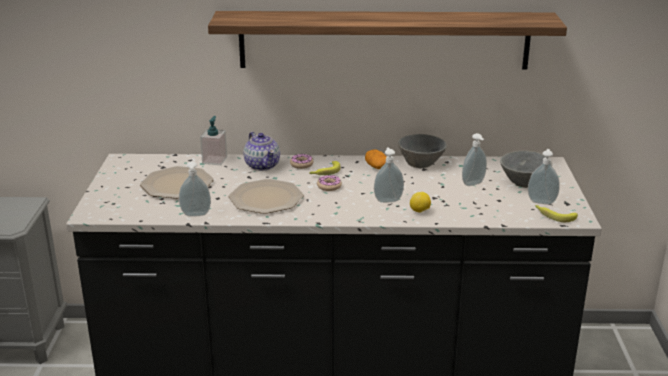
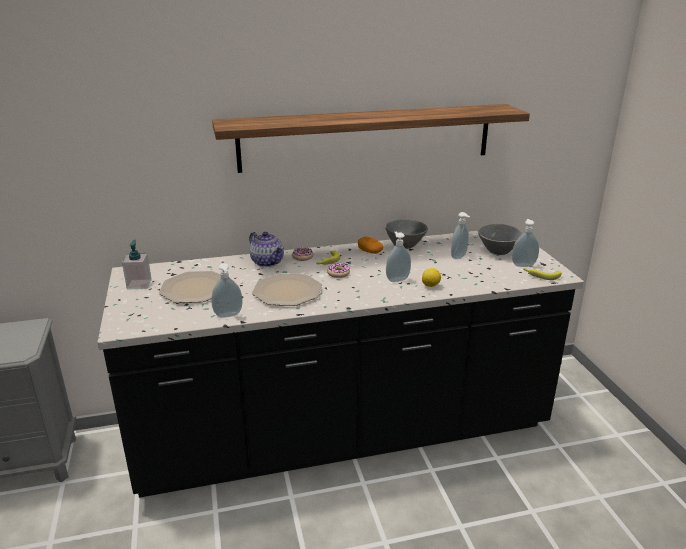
camera: 15 degrees left, 0 degrees up
soap dispenser [200,116,227,165] -> soap dispenser moved to [122,240,152,289]

